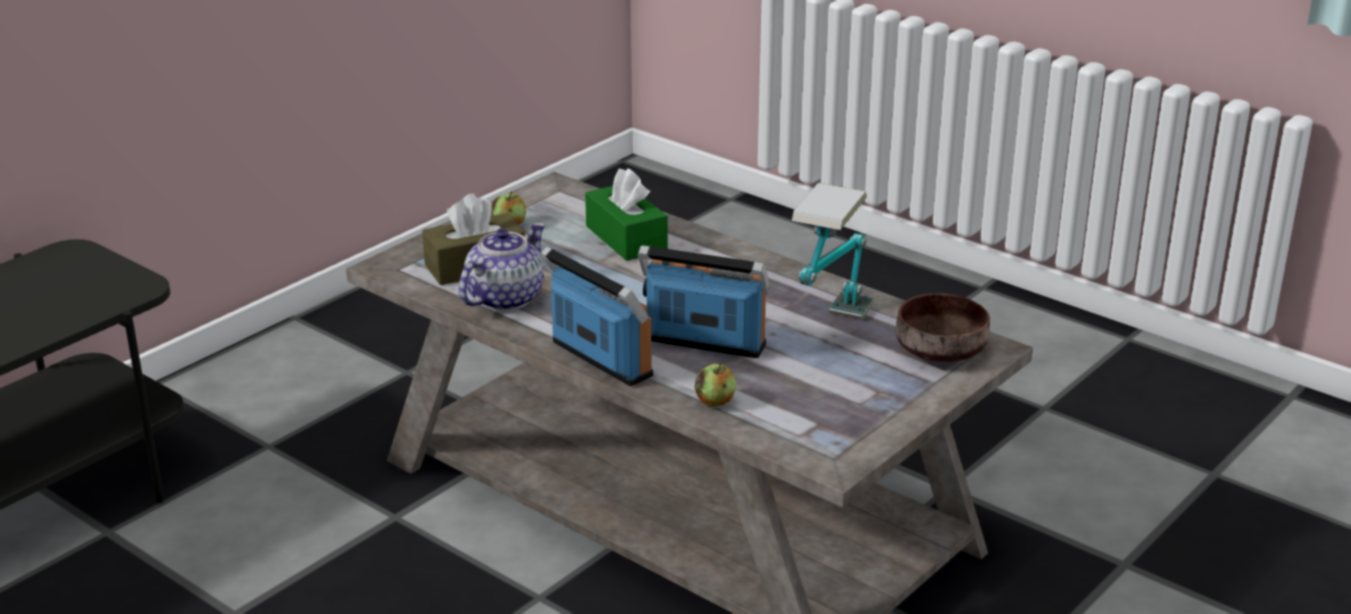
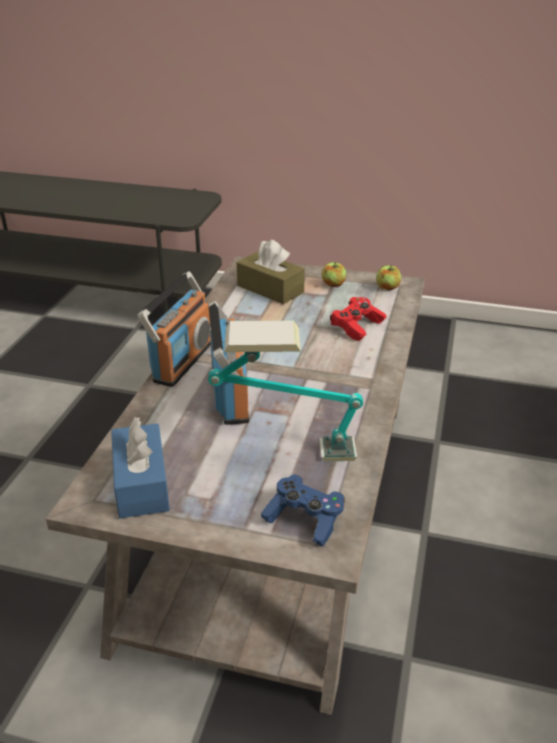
camera: 65 degrees right, 5 degrees up
teapot [459,223,545,311] -> none
green tissue box [585,168,668,261] -> red game controller [330,297,386,341]
apple [694,363,736,407] -> apple moved to [376,265,401,290]
brown bowl [895,293,990,362] -> blue game controller [261,474,345,547]
none -> blue tissue box [111,417,170,518]

